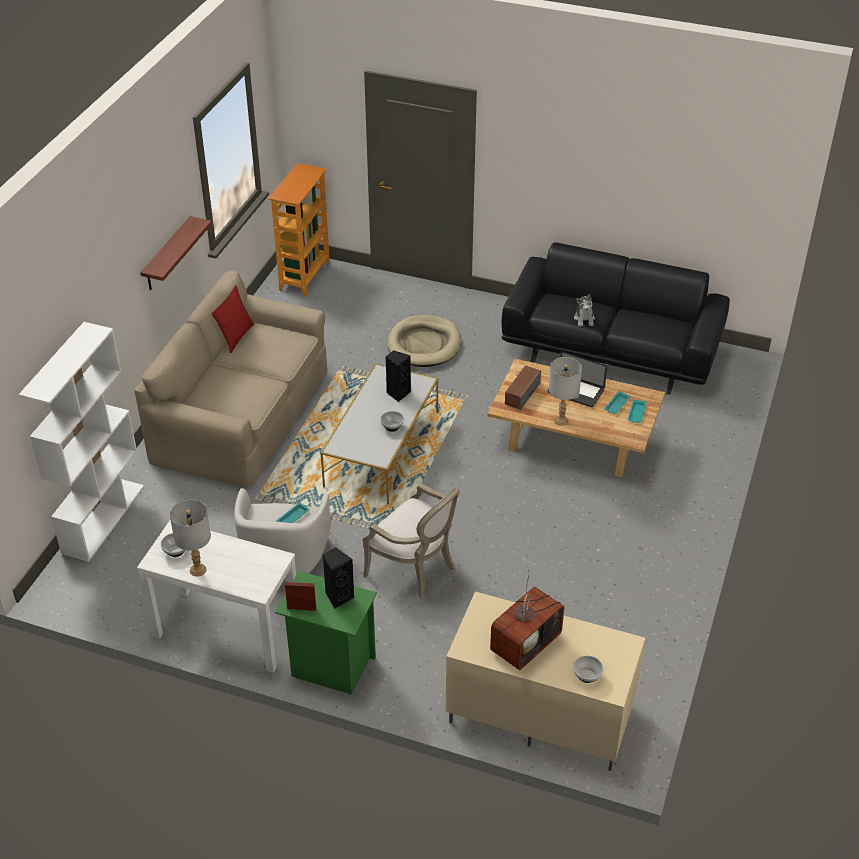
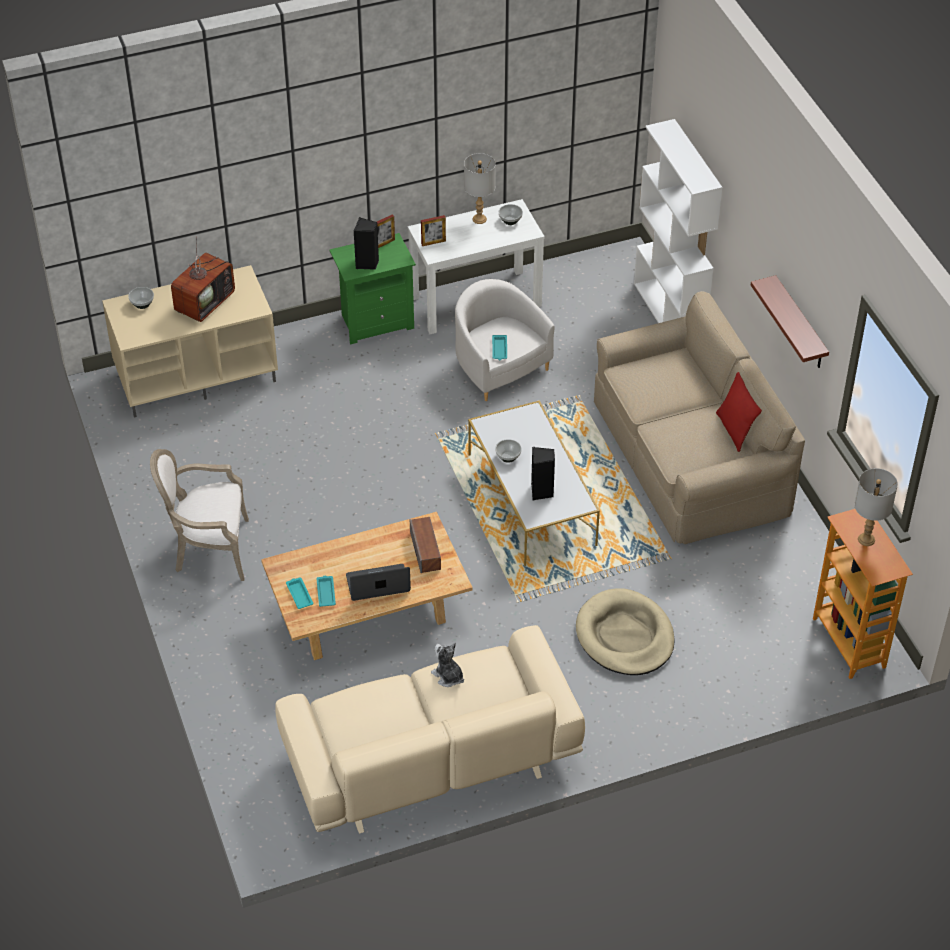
camera: 140 degrees right, 5 degrees up
armchair [363,483,460,600] -> armchair moved to [150,449,249,581]
television [490,573,564,670] -> television turned 150 degrees counterclockwise [171,236,235,322]
black sofa [502,242,730,395] -> beige sofa [275,625,585,834]
grey table lamp [549,357,582,426] -> grey table lamp moved to [855,468,898,546]
none -> picture frame [421,215,446,246]

